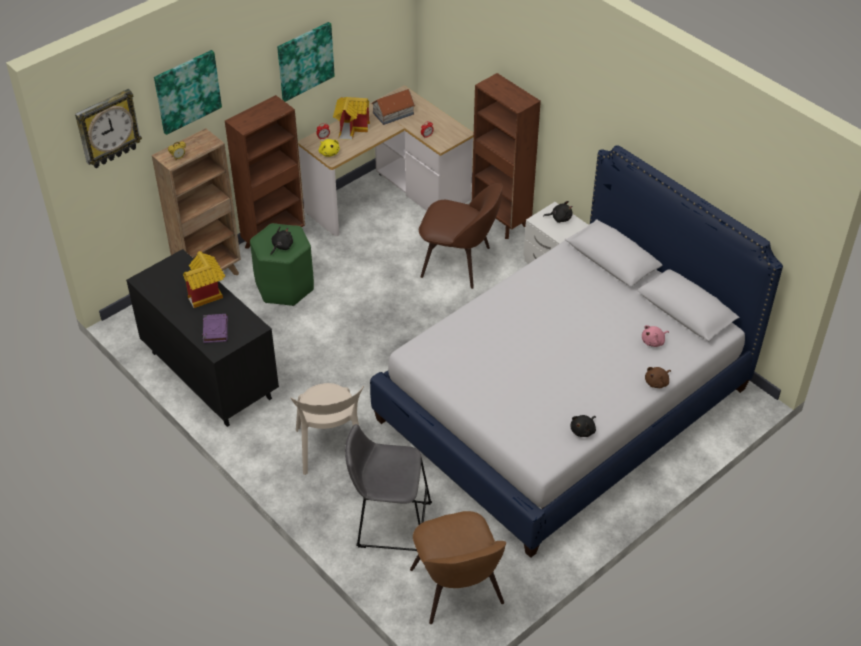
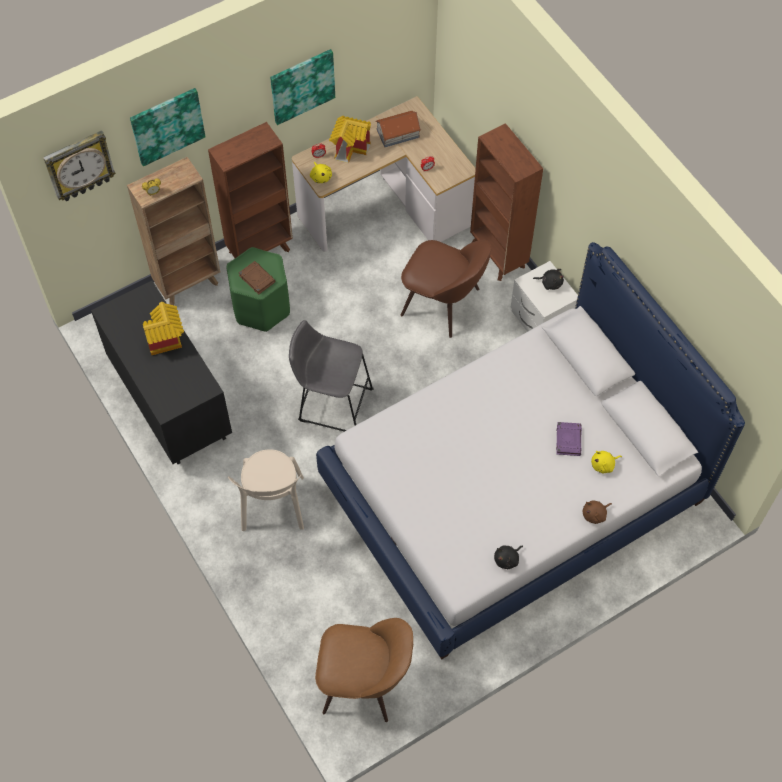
camera: 10 degrees right, 15 degrees up
purple book [202,314,228,343] -> purple book moved to [556,422,582,456]
black plush toy [270,227,293,255] -> brown book [239,261,276,295]
grey stool [345,424,432,551] -> grey stool moved to [289,320,374,432]
brown chair [410,511,506,624] -> brown chair turned 75 degrees counterclockwise [315,618,413,722]
pink plush toy [642,325,669,347] -> yellow plush toy [591,451,622,473]

